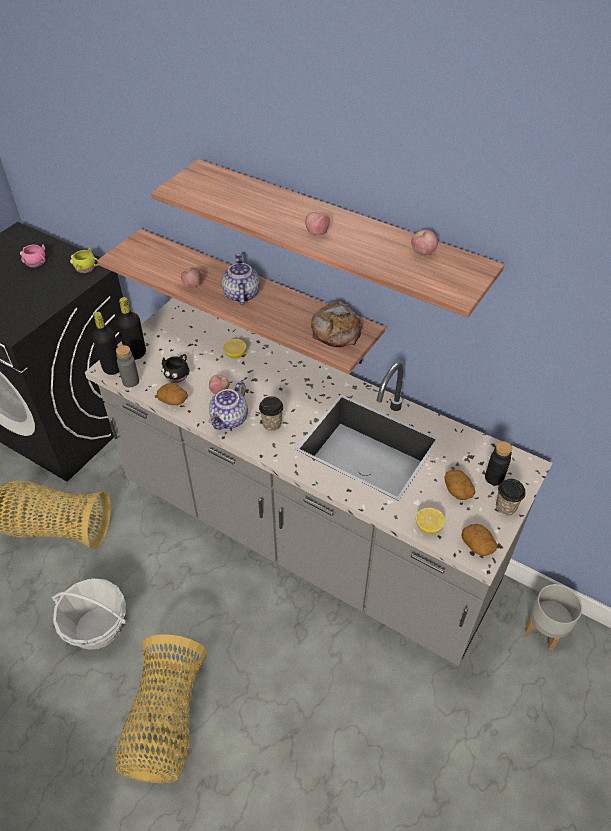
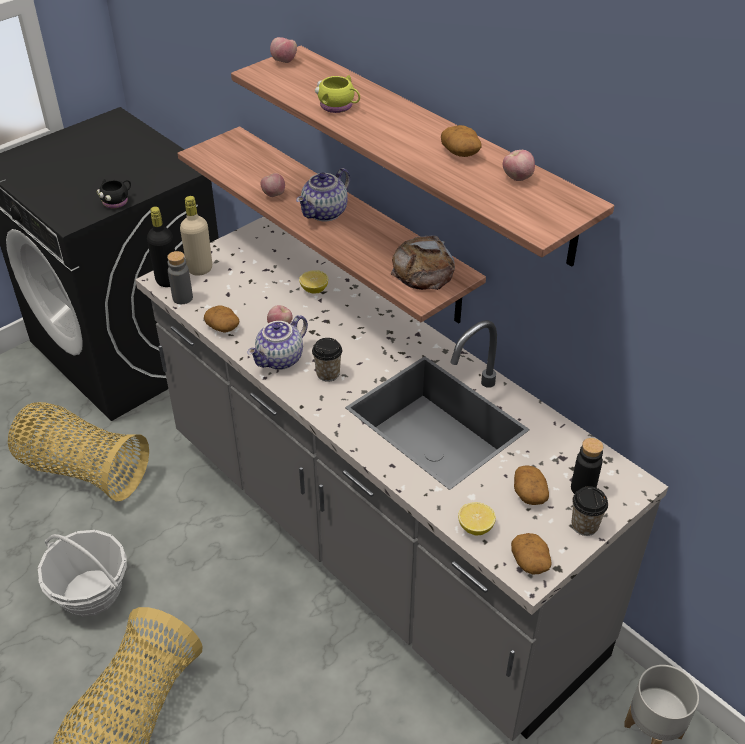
camera: 15 degrees right, 5 degrees down
pink mug [20,244,45,268] -> none
yellow mug [70,248,98,273] -> yellow mug moved to [315,75,360,113]
black bottle [117,297,146,360] -> beige bottle [180,196,212,275]
black mug [161,354,189,383] -> black mug moved to [97,179,131,208]
teapot [221,254,260,305] -> teapot turned 150 degrees counterclockwise [296,168,350,222]
apple [305,212,330,235] -> apple moved to [270,37,297,63]
none -> potato [441,125,482,157]

